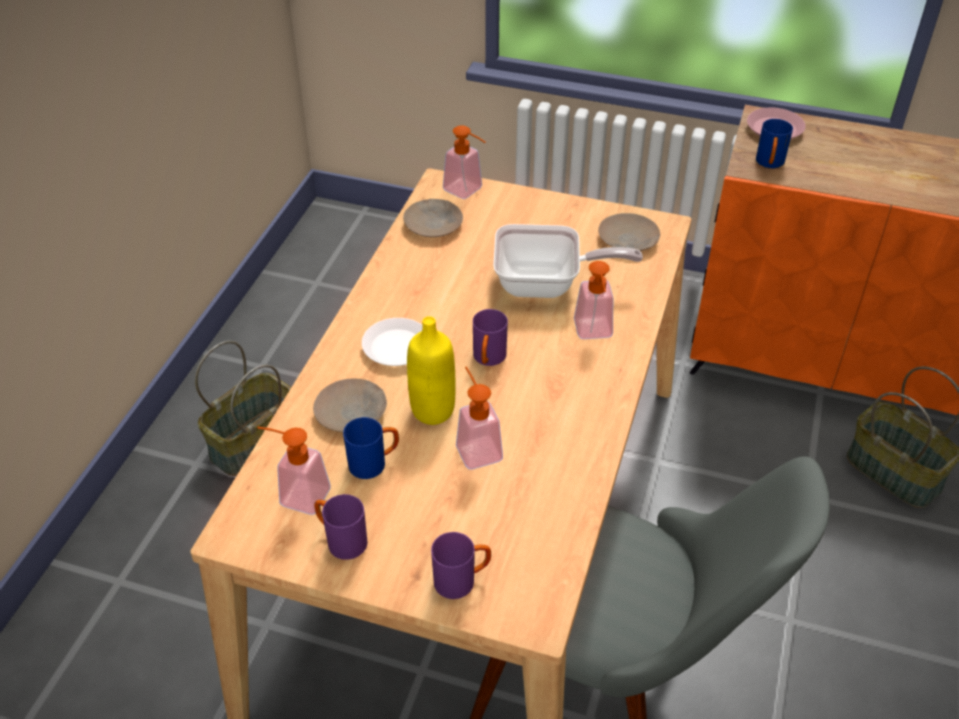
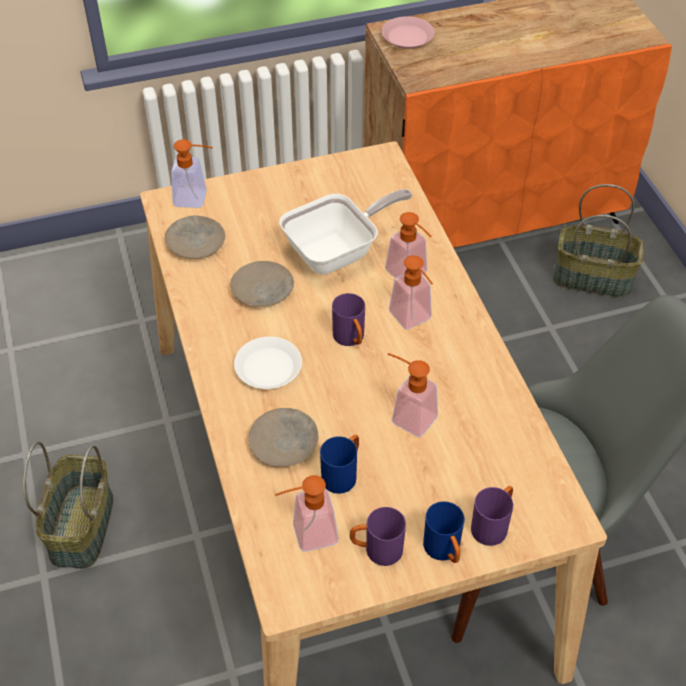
camera: 35 degrees left, 5 degrees up
yellow bottle [407,316,455,425] -> none
beige plate [598,213,660,251] -> beige plate moved to [230,261,294,307]
blue mug [756,119,793,168] -> blue mug moved to [423,501,465,563]
none -> soap dispenser [389,255,433,329]

